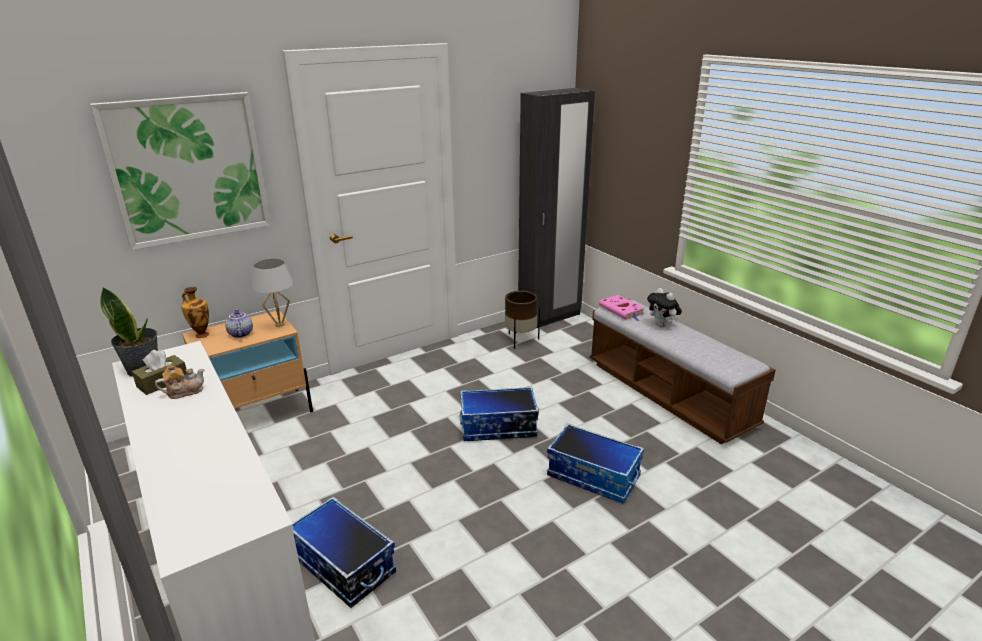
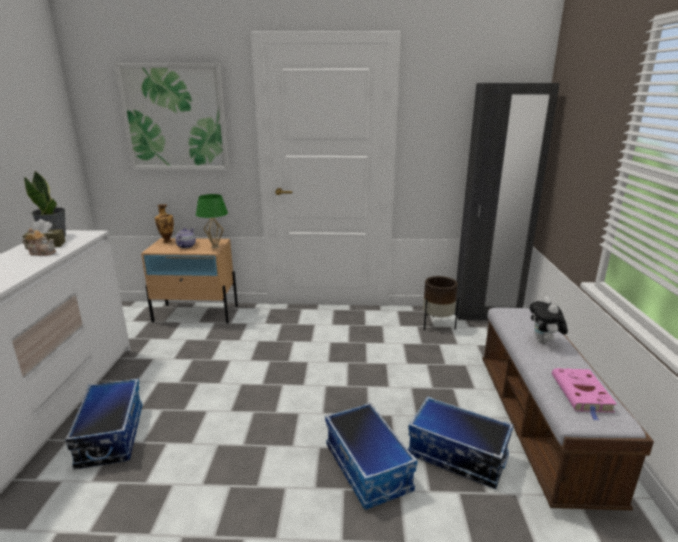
camera: 35 degrees right, 5 degrees down
white table lamp [252,259,294,327] -> green table lamp [196,194,228,248]
storage box [460,387,539,441] -> storage box moved to [408,396,514,489]
pink book [599,295,645,321] -> pink book moved to [552,368,617,420]

